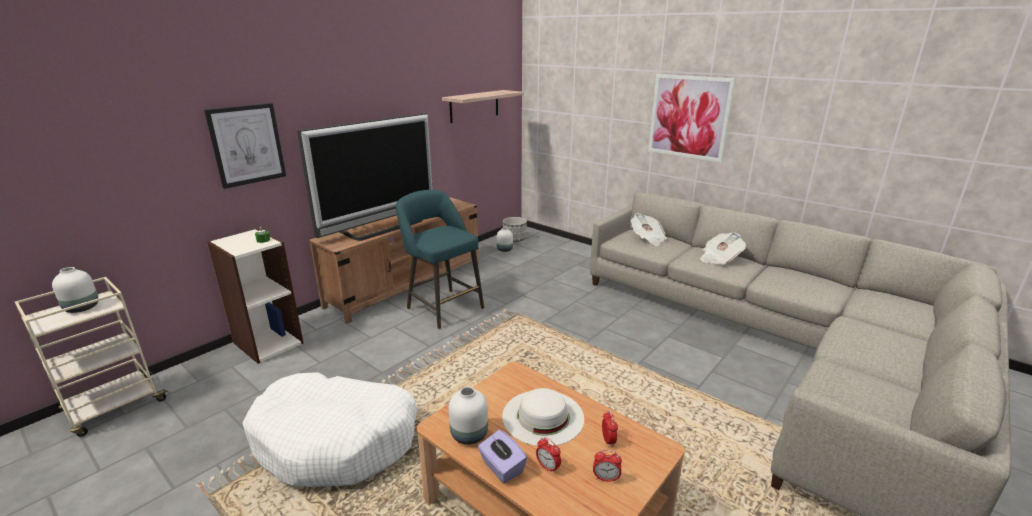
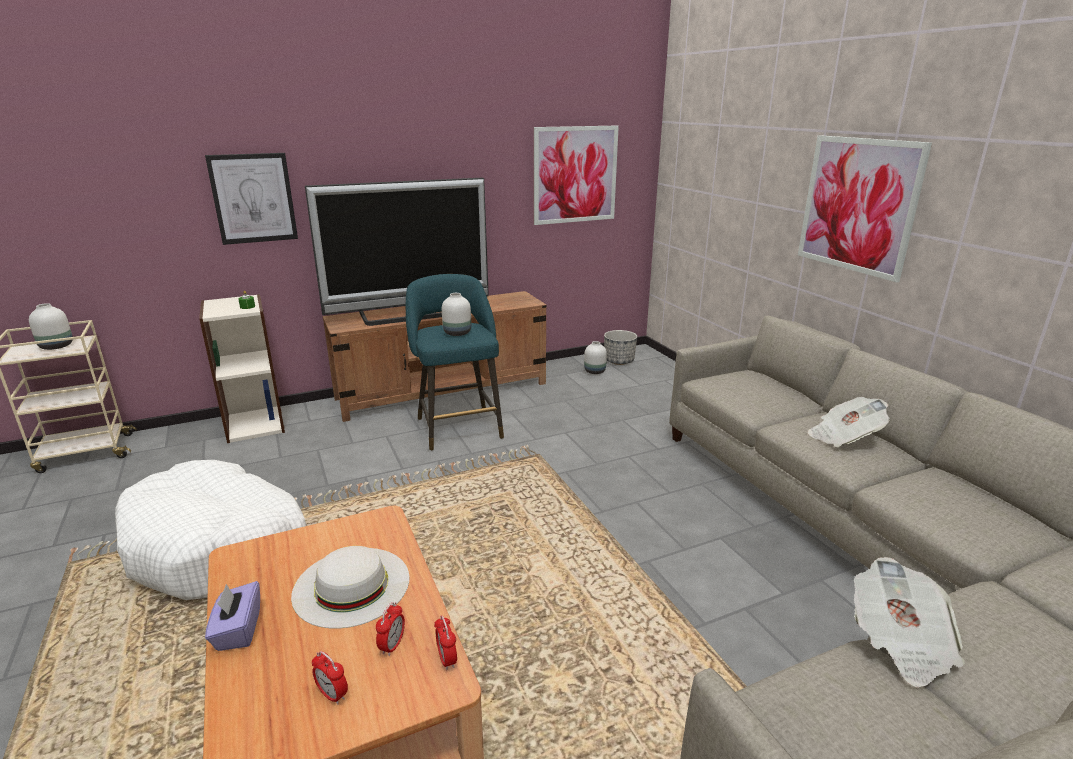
camera: 25 degrees right, 0 degrees up
shelf [442,90,524,123] -> picture [534,126,619,225]
white vase [449,387,488,445] -> white vase moved to [442,293,471,336]
alarm clock [536,437,561,474] -> alarm clock moved to [434,616,457,670]
newspaper [631,213,667,246] -> newspaper moved to [854,557,965,688]

